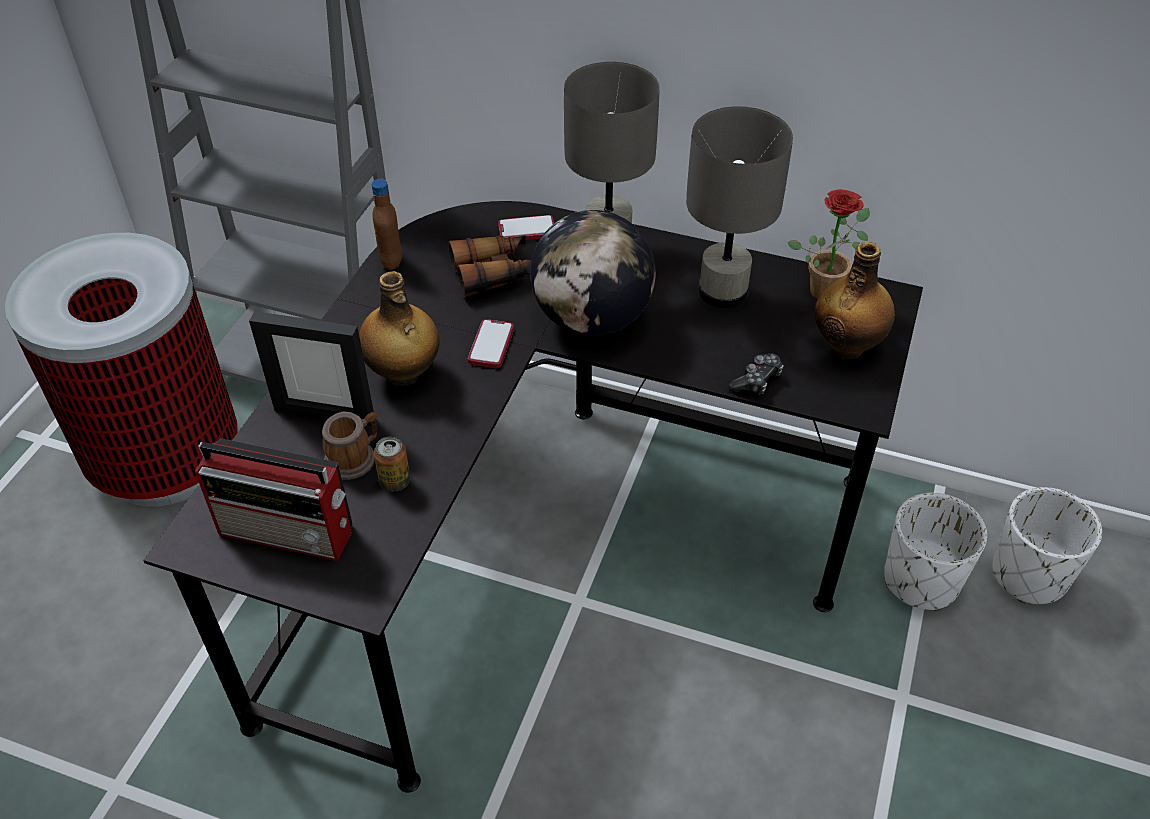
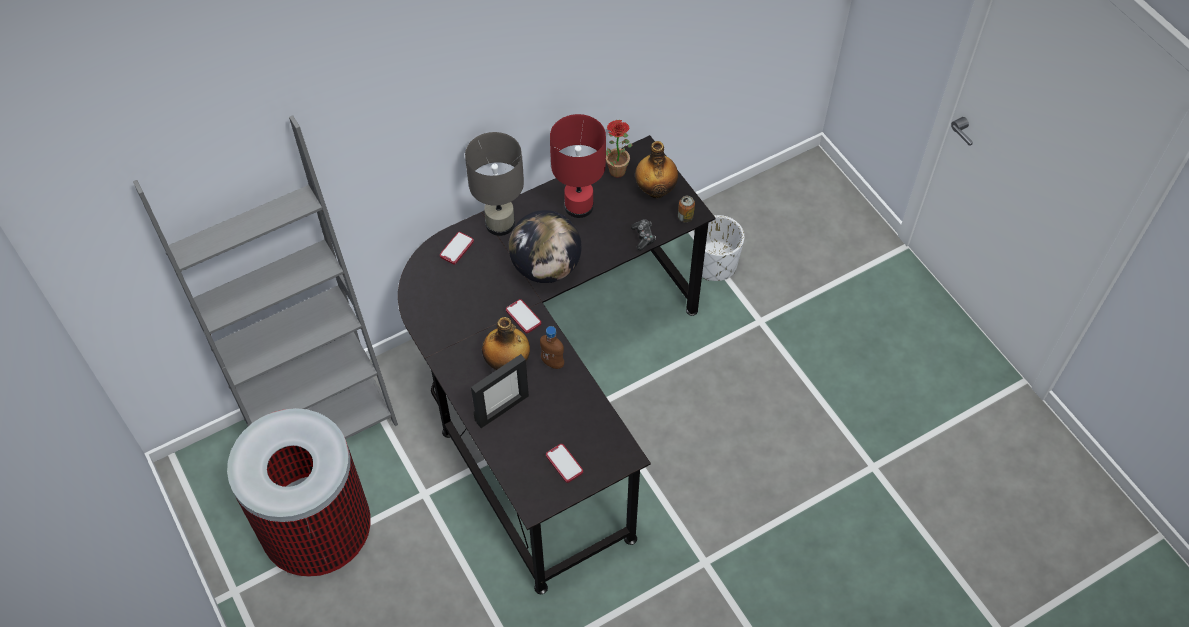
camera: 50 degrees left, 10 degrees up
radio [195,438,352,561] -> phone [546,444,583,483]
mug [322,411,378,480] -> none
brown bottle [372,179,402,270] -> brown bottle moved to [540,326,564,369]
can [374,437,410,491] -> can moved to [678,196,695,223]
binoculars [448,235,532,297] -> none
grey table lamp [686,106,793,308] -> red table lamp [550,114,606,218]
white planter [992,487,1102,604] -> none

